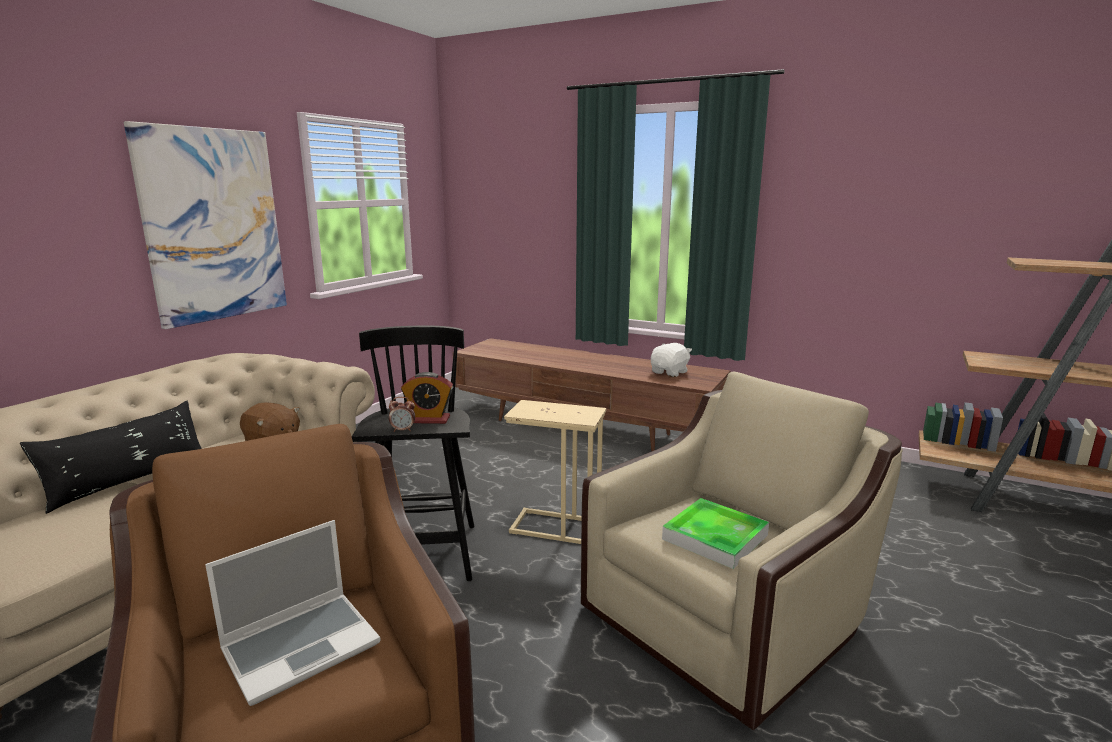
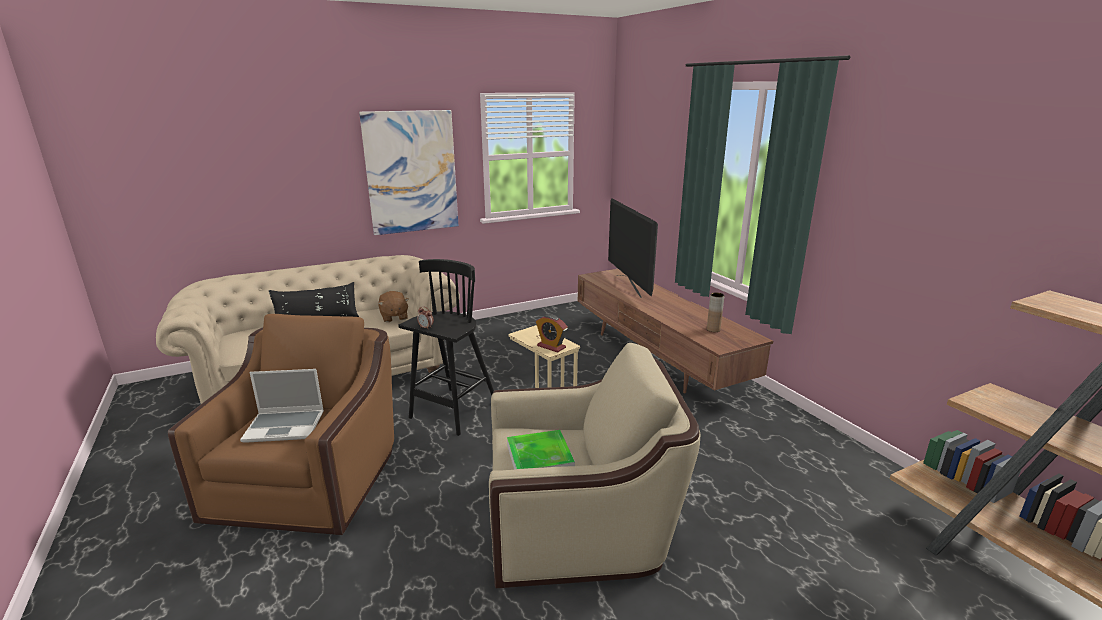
camera: 35 degrees right, 5 degrees up
alarm clock [401,372,453,424] -> alarm clock moved to [536,314,568,353]
white plush toy [651,343,692,377] -> brown vase [707,293,725,332]
none -> television [608,198,658,297]

